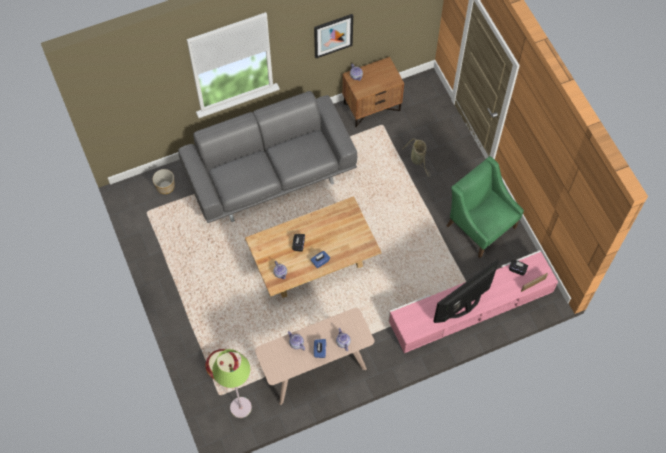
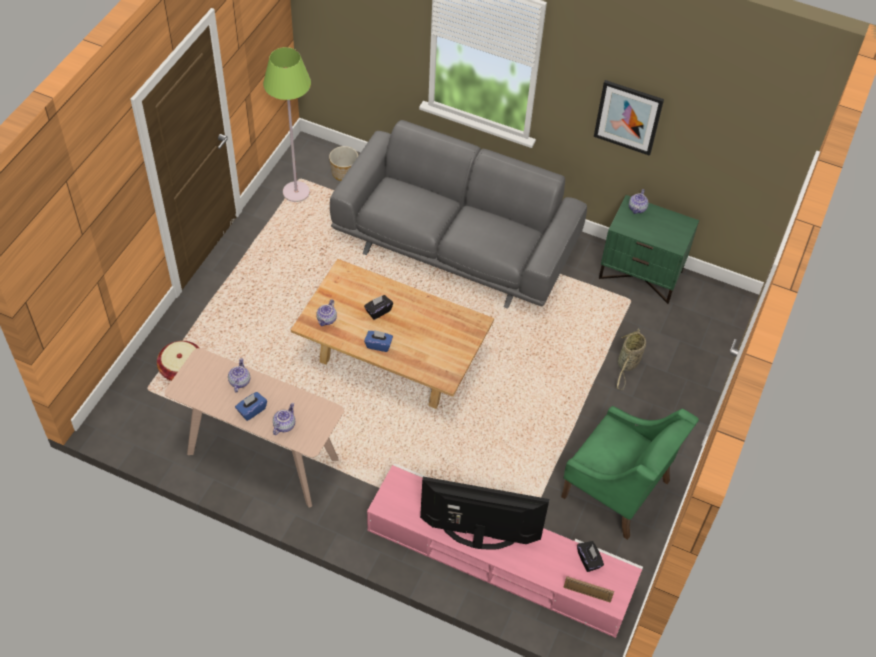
camera: 45 degrees right, 10 degrees down
green floor lamp [212,349,252,418] -> green floor lamp moved to [263,47,311,202]
brown nightstand [342,57,404,127] -> green nightstand [599,195,699,304]
green armchair [446,156,524,258] -> green armchair turned 120 degrees clockwise [561,406,699,540]

